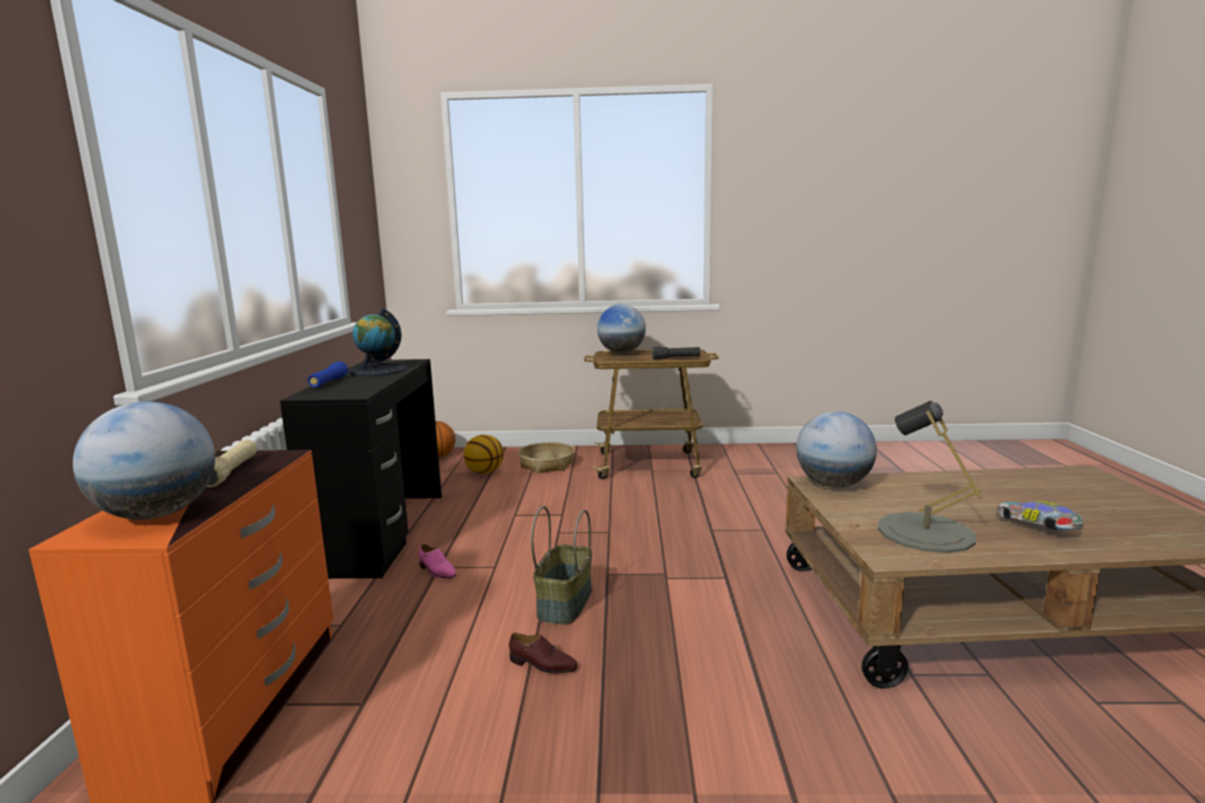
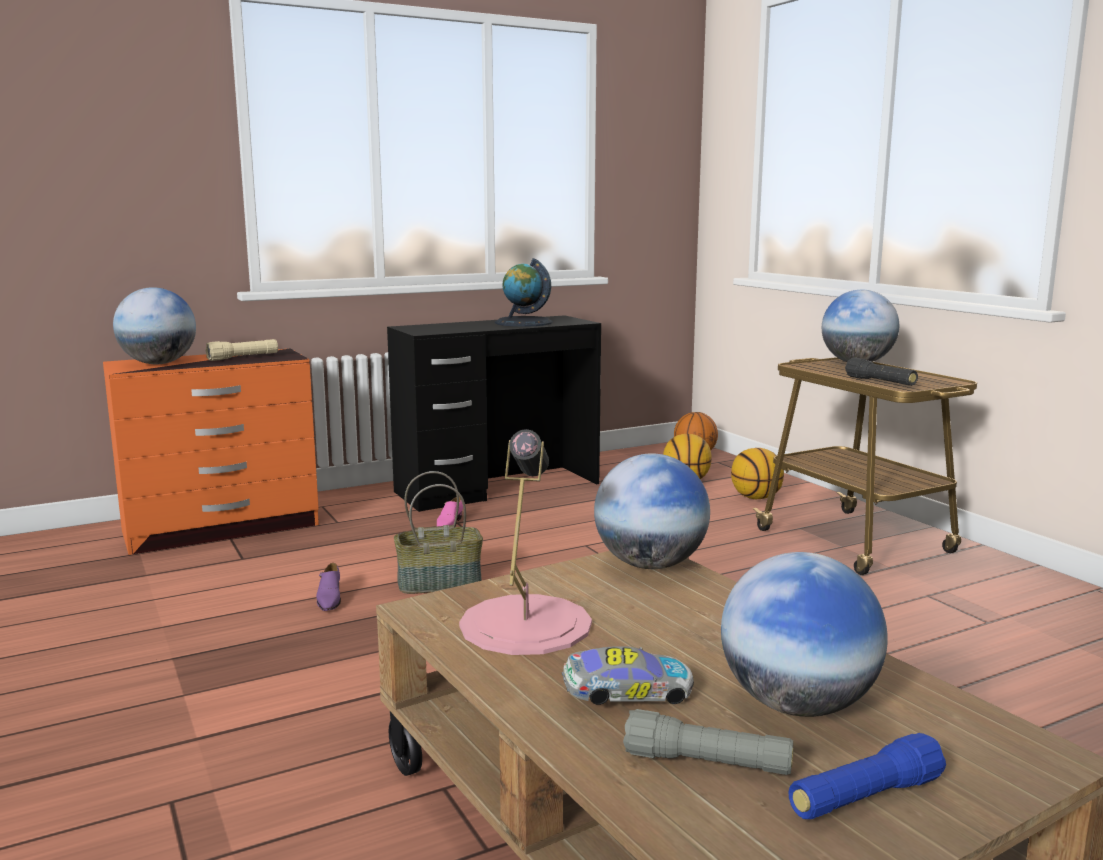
camera: 60 degrees right, 0 degrees up
blue flashlight [308,361,348,388] -> blue flashlight moved to [788,733,946,819]
brown shoe [509,633,578,673] -> purple shoe [316,563,341,611]
basket [518,442,575,473] -> basketball [731,448,784,499]
grey table lamp [878,401,982,553] -> pink table lamp [459,429,592,655]
toy car [997,501,1084,530] -> toy car turned 45 degrees clockwise [562,646,694,705]
none -> grey flashlight [623,709,794,775]
none -> globe [721,552,888,717]

